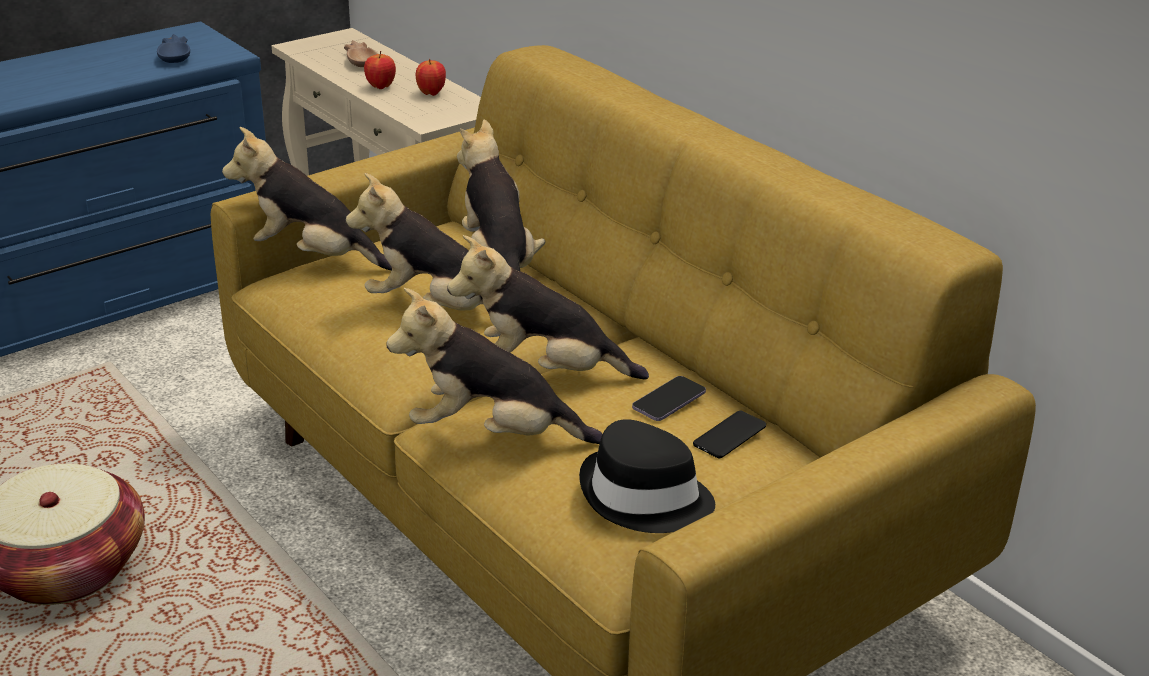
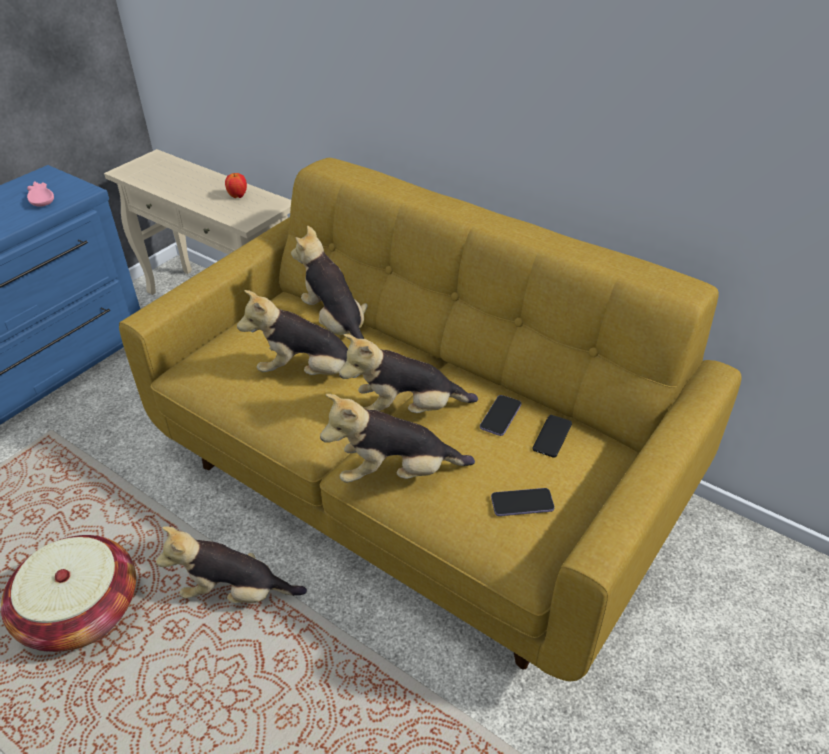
camera: 15 degrees left, 10 degrees up
blue bowl [157,34,190,63] -> pink bowl [27,181,54,207]
plush toy [222,127,392,270] -> plush toy moved to [156,526,307,603]
brown bowl [344,40,378,67] -> none
apple [364,51,396,89] -> none
black hat [579,419,715,533] -> phone [491,488,555,516]

